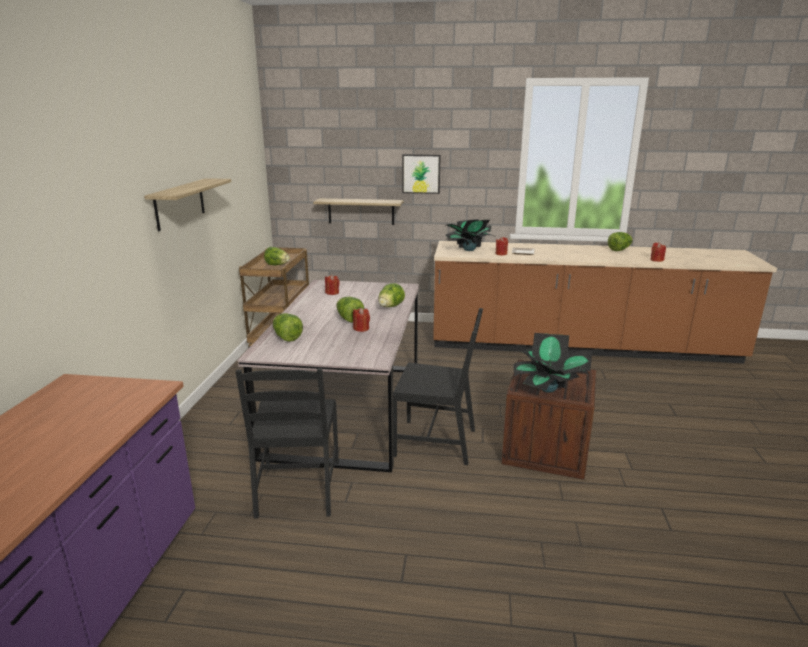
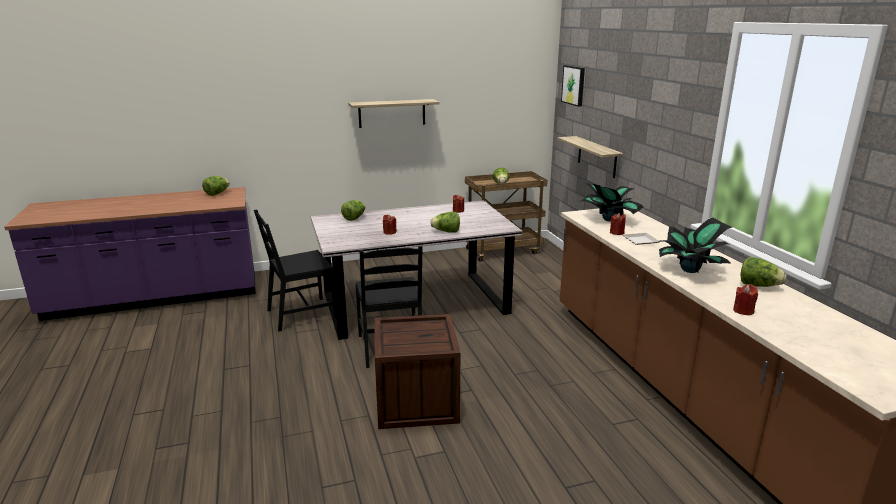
camera: 65 degrees right, 0 degrees up
lettuce [336,297,364,323] -> lettuce moved to [202,176,230,196]
picture [402,154,441,194] -> picture moved to [561,65,585,107]
potted plant [513,333,592,393] -> potted plant moved to [658,218,732,273]

